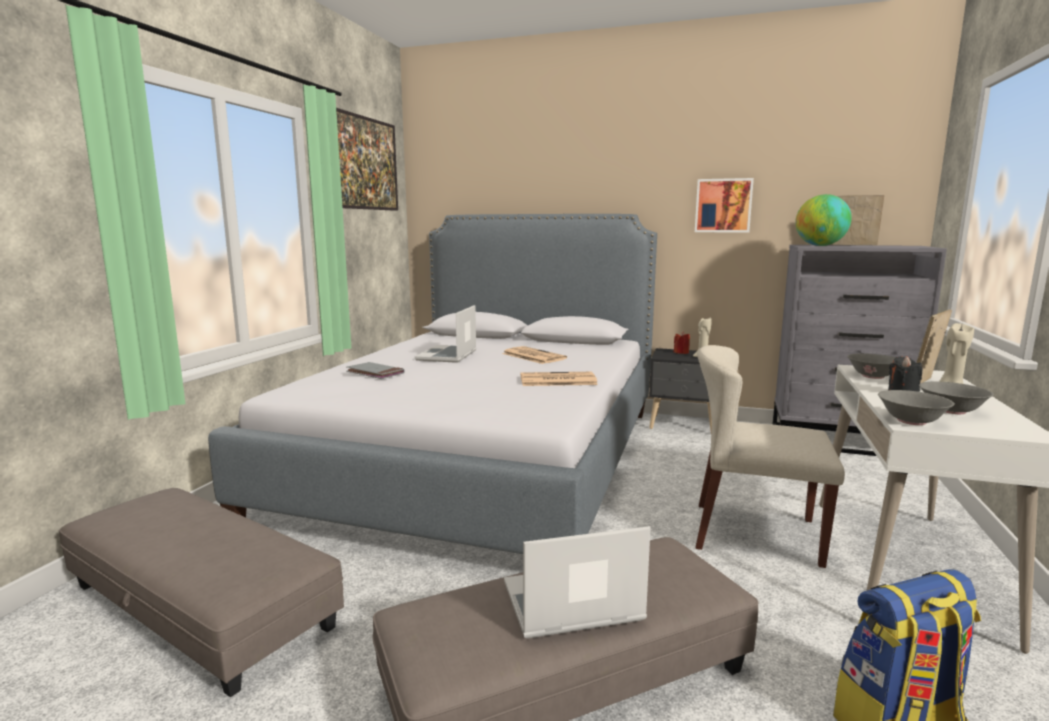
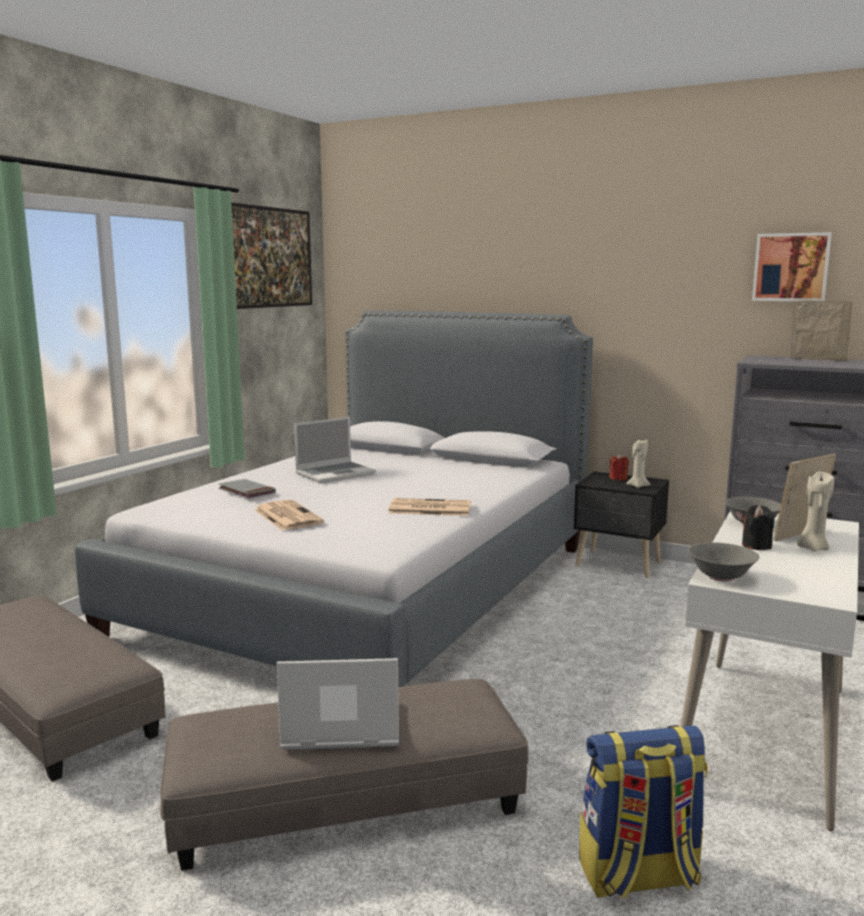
camera: 10 degrees right, 0 degrees up
laptop [415,305,477,363] -> laptop turned 150 degrees counterclockwise [294,417,376,483]
newspaper [502,346,567,364] -> newspaper moved to [254,500,324,530]
picture [695,178,754,232] -> picture moved to [752,232,832,301]
beige chair [696,345,845,568] -> none
globe [795,194,852,246] -> none
grey bowl [919,381,994,414] -> none

